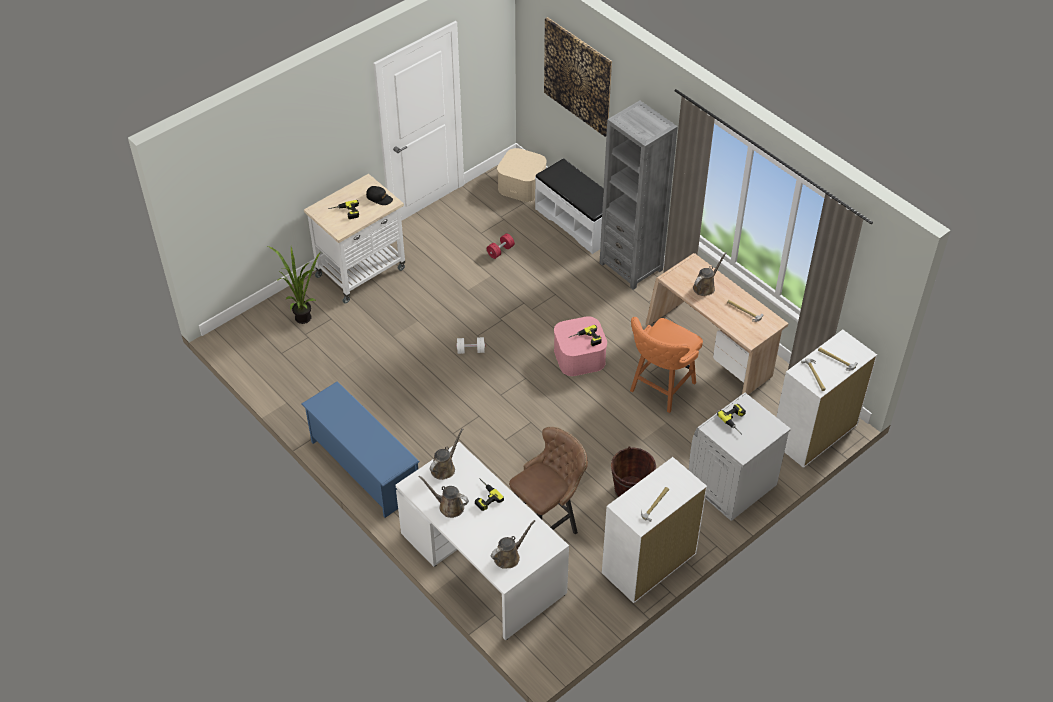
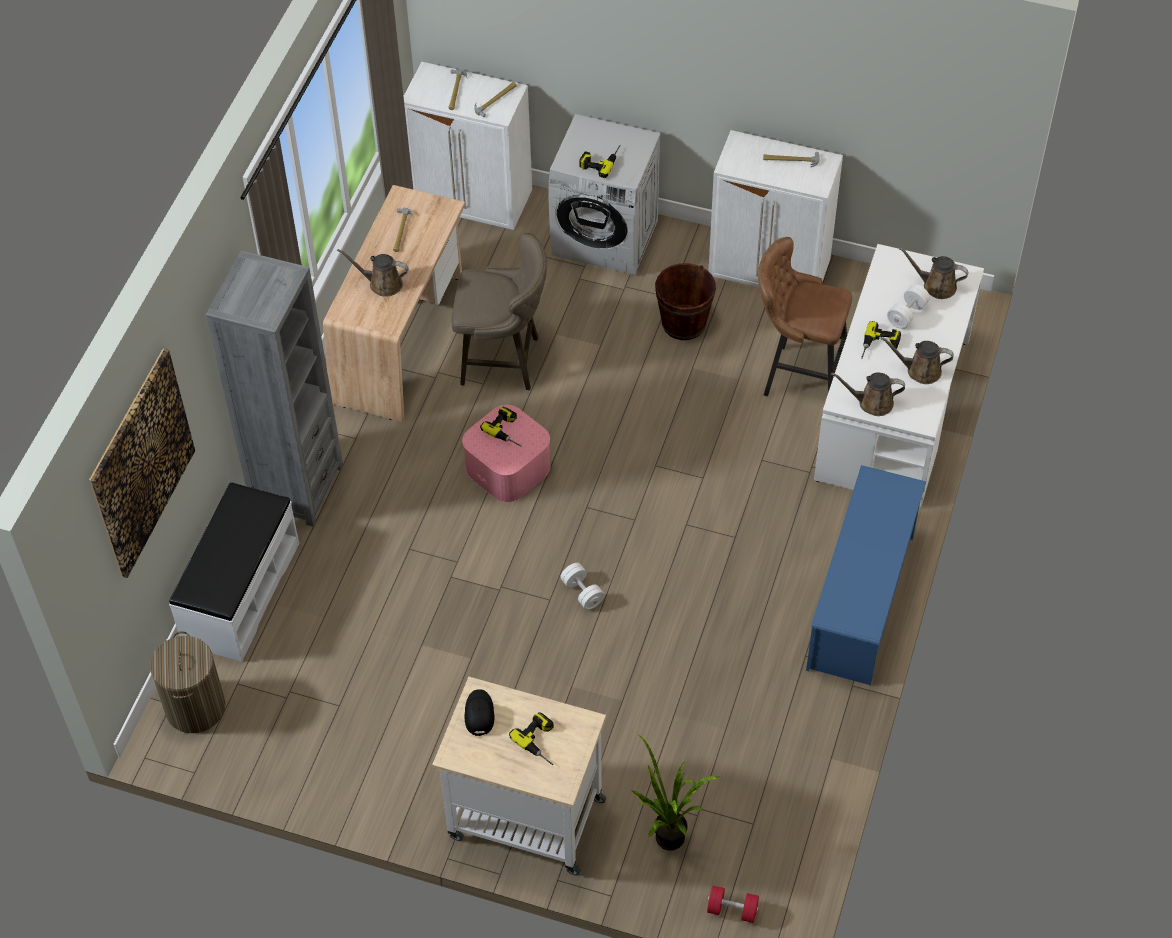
camera: 120 degrees left, 5 degrees up
brown watering can [419,475,469,518] -> brown watering can turned 105 degrees clockwise [880,337,954,384]
red dumbbell [487,234,515,259] -> red dumbbell moved to [707,886,759,923]
beige storage box [497,148,547,202] -> laundry basket [150,631,225,733]
orange stool [630,317,703,413] -> beige stool [452,233,547,390]
none -> white dumbbell [887,284,930,329]

